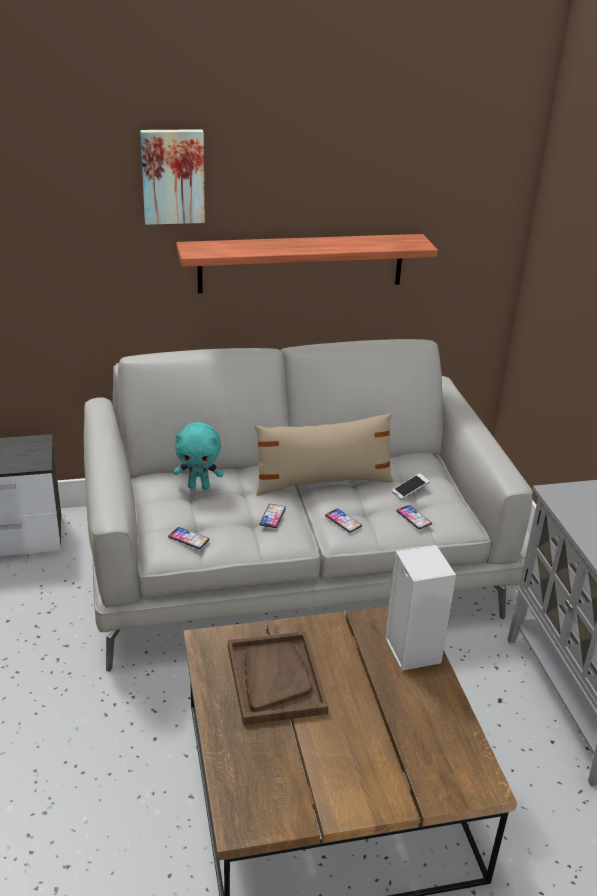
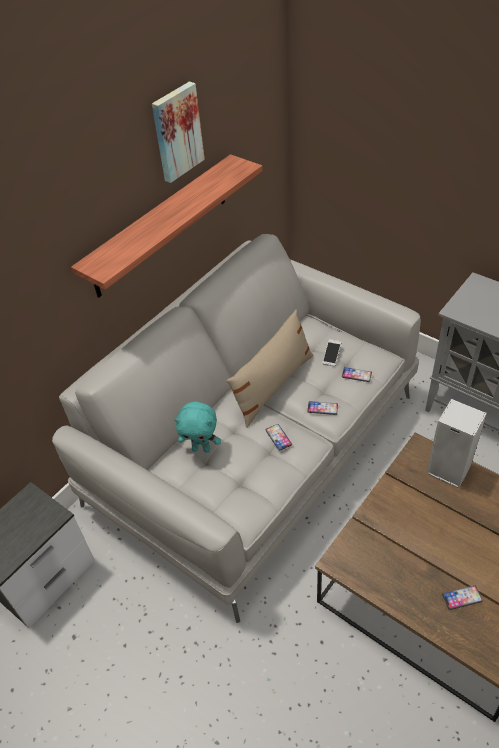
camera: 35 degrees left, 15 degrees up
picture [140,129,205,225] -> picture moved to [152,82,205,183]
phone [168,527,210,549] -> phone moved to [442,585,483,610]
turquoise plush toy [174,422,224,489] -> turquoise plush toy turned 45 degrees clockwise [174,401,221,452]
brown tray [228,631,328,725] -> none

